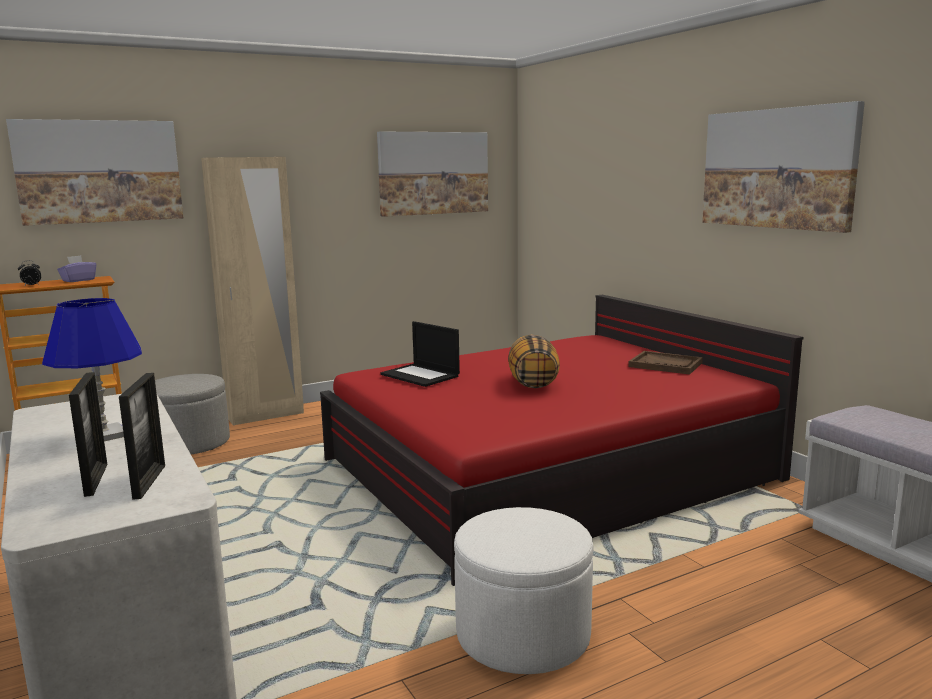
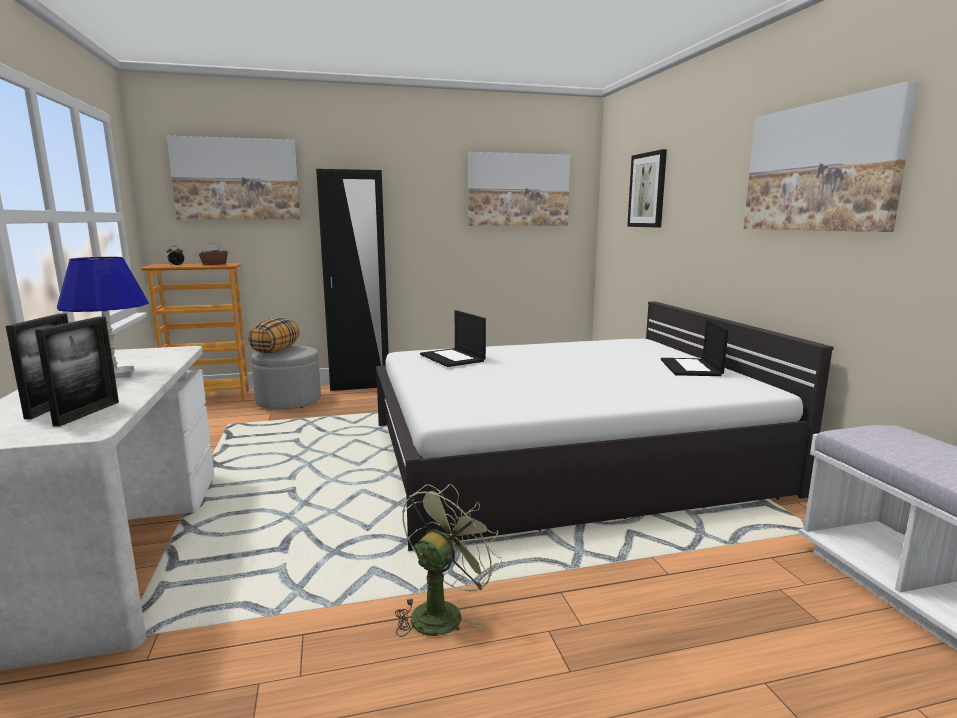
camera: 15 degrees right, 0 degrees up
purple tissue box [57,255,96,282] -> brown tissue box [199,245,228,265]
beige wardrobe [201,157,304,426] -> black wardrobe [316,169,389,391]
red bed [320,295,804,586] -> white bed [376,301,834,551]
white ottoman [454,507,593,674] -> green fan [395,484,502,637]
pillow [508,335,560,388] -> pillow moved to [248,318,299,354]
brown tray [628,351,703,375] -> laptop [661,318,728,376]
none -> picture [627,149,667,227]

